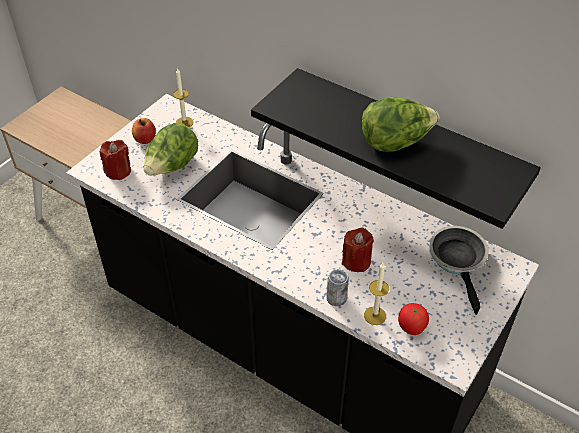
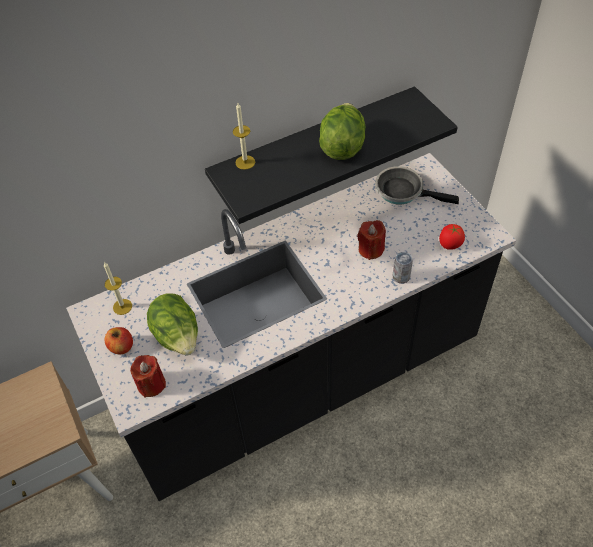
camera: 60 degrees left, 5 degrees up
candle [364,263,389,325] -> candle moved to [233,103,255,170]

